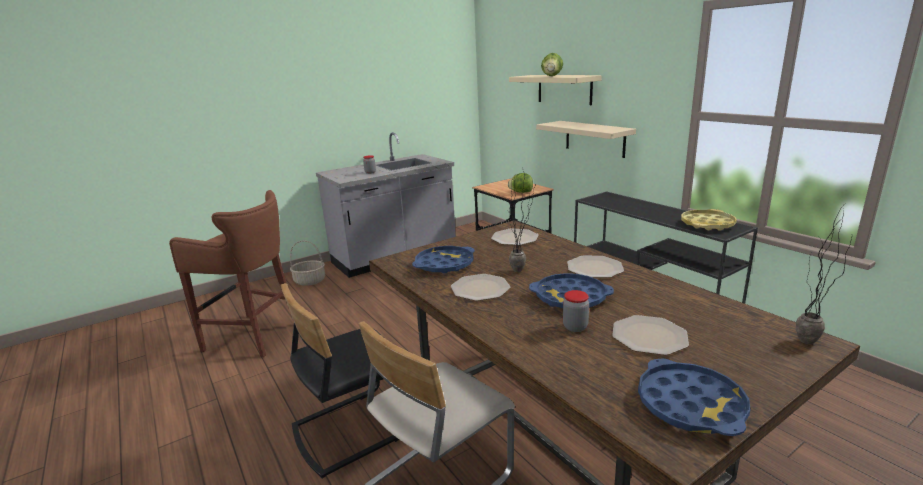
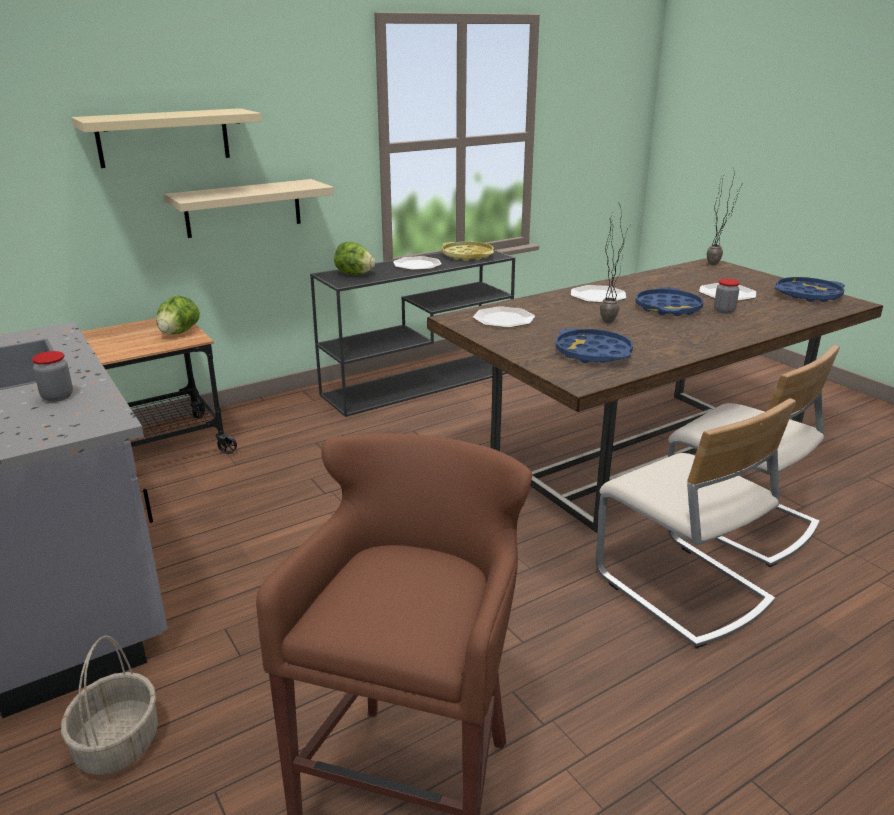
camera: 90 degrees left, 5 degrees up
black chair [280,283,399,478] -> beige chair [595,398,796,648]
plate [451,274,511,301] -> plate moved to [393,256,442,270]
lettuce [541,53,563,76] -> lettuce moved to [334,242,375,275]

